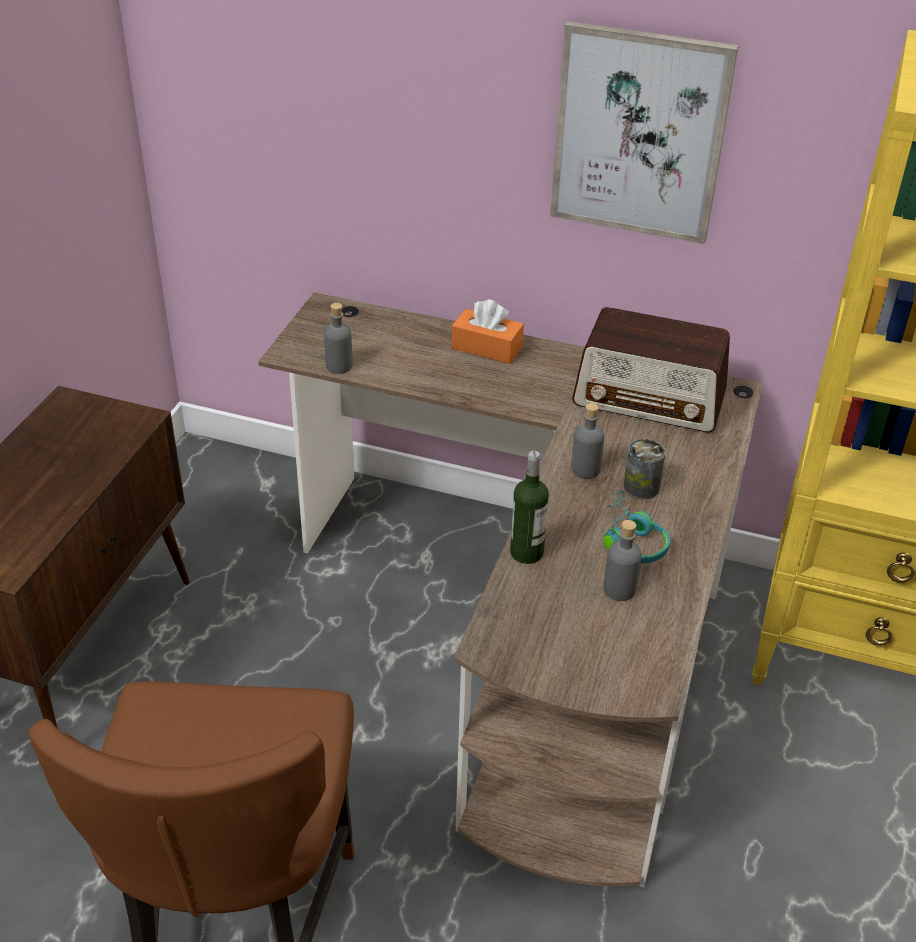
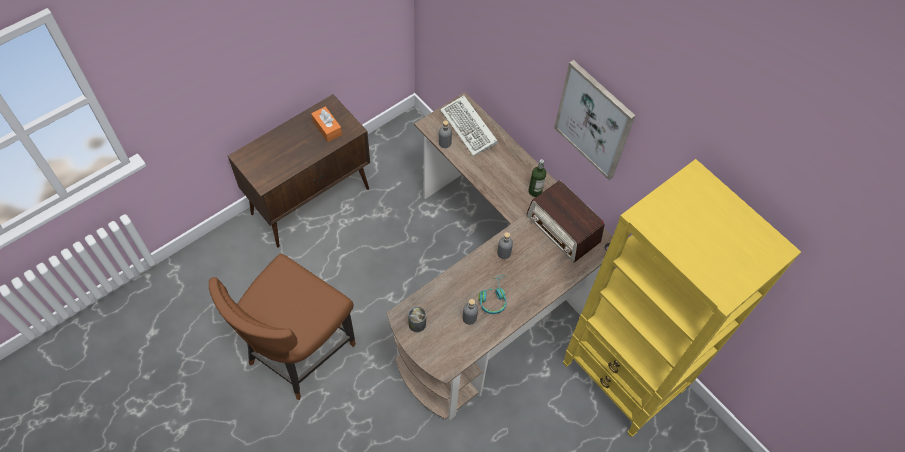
camera: 30 degrees right, 20 degrees up
orange tissue box [451,299,524,364] -> orange tissue box moved to [311,106,342,142]
bottle [510,451,549,564] -> bottle moved to [528,159,546,197]
can [624,439,666,499] -> can moved to [408,307,426,332]
none -> keyboard [440,95,498,156]

